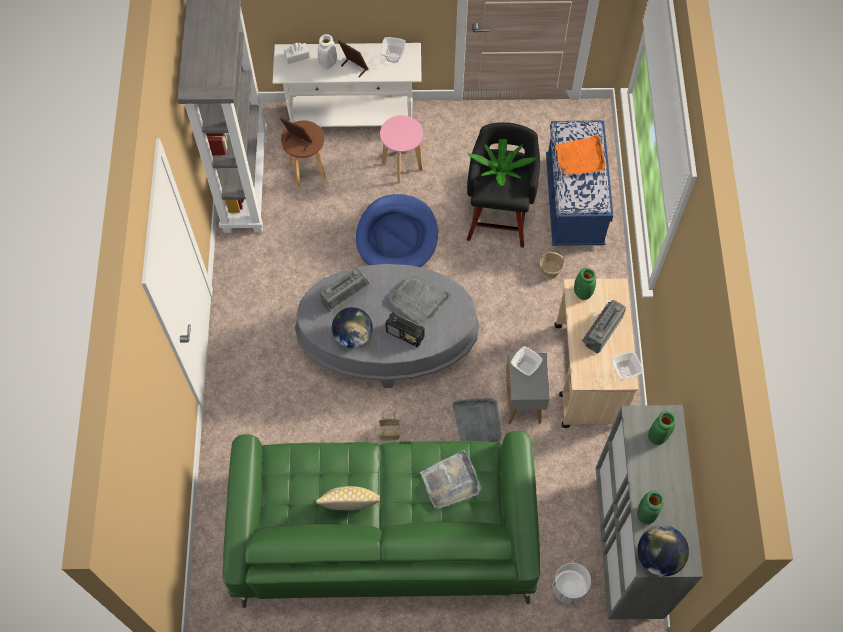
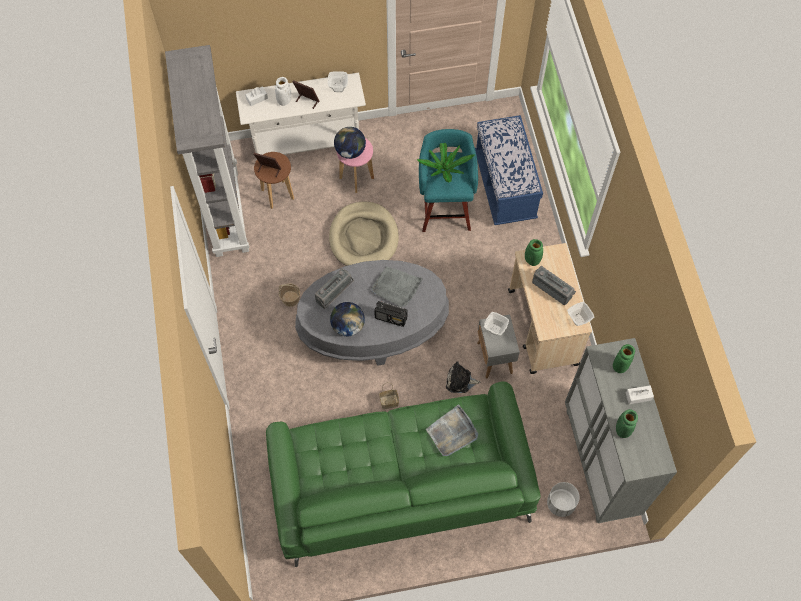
camera: 10 degrees left, 0 degrees up
pillow [316,486,380,510] -> none
blue dog bed [356,194,438,267] -> beige dog bed [329,202,399,266]
grey tray [452,398,502,442] -> plush toy [446,361,481,393]
black stool [467,122,540,248] -> turquoise stool [419,129,478,232]
basket [539,252,565,279] -> basket moved to [279,283,300,307]
orange tray [555,135,606,175] -> none
radio [582,300,626,353] -> radio turned 105 degrees clockwise [532,266,576,305]
globe [638,525,689,576] -> globe moved to [334,127,366,159]
none -> white tissue box [626,385,654,404]

